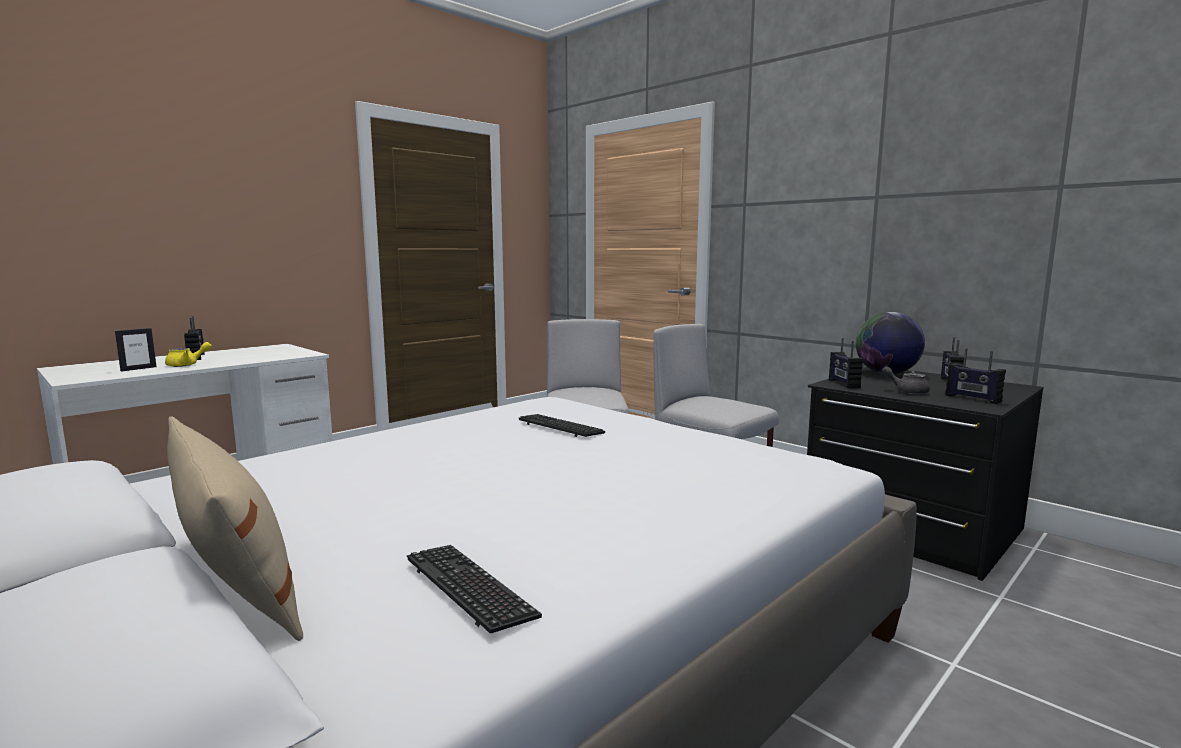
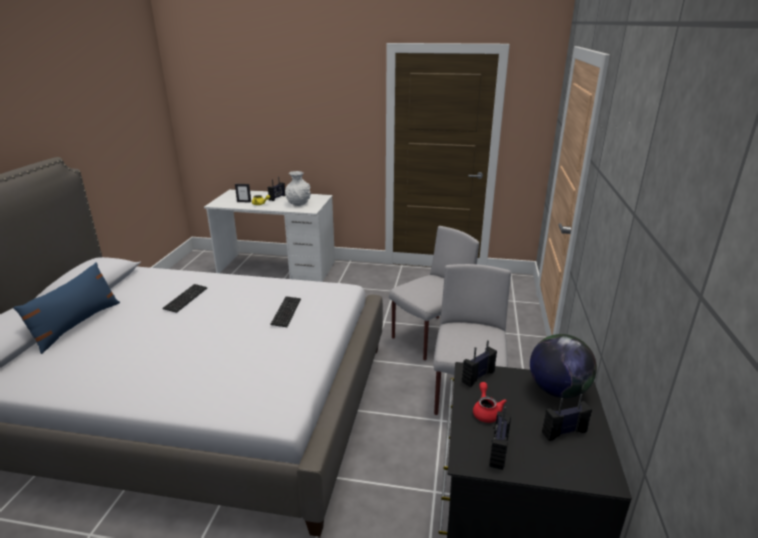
camera: 55 degrees right, 15 degrees up
beige pillow [167,416,303,641] -> blue pillow [13,262,120,354]
keyboard [407,545,542,634] -> keyboard moved to [162,284,207,313]
grey teapot [881,366,930,394] -> red teapot [473,382,507,423]
none -> white vase [285,171,311,206]

